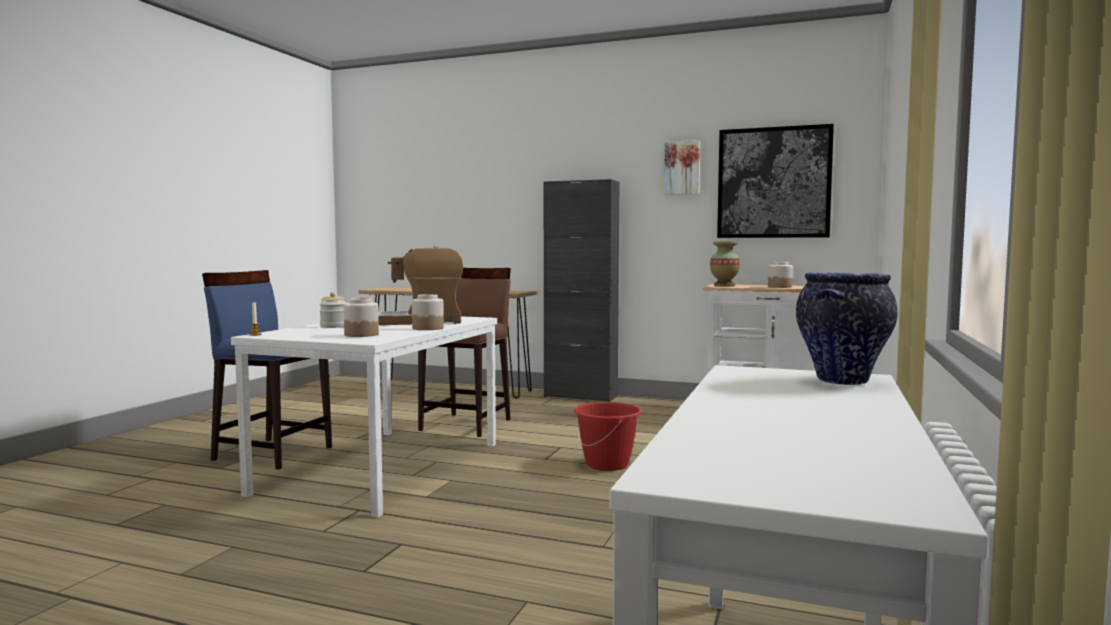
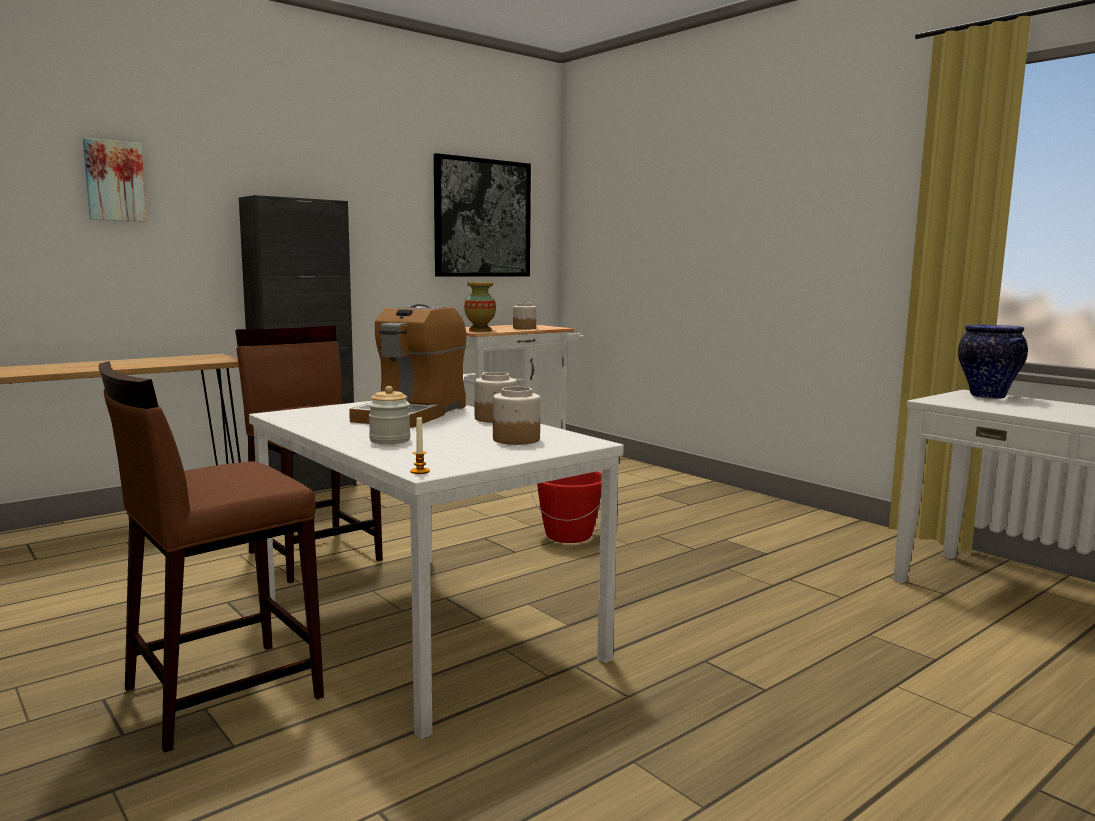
camera: 60 degrees left, 5 degrees up
blue stool [202,270,332,470] -> brown stool [99,361,324,753]
picture [664,140,700,195] -> picture moved to [83,138,147,222]

